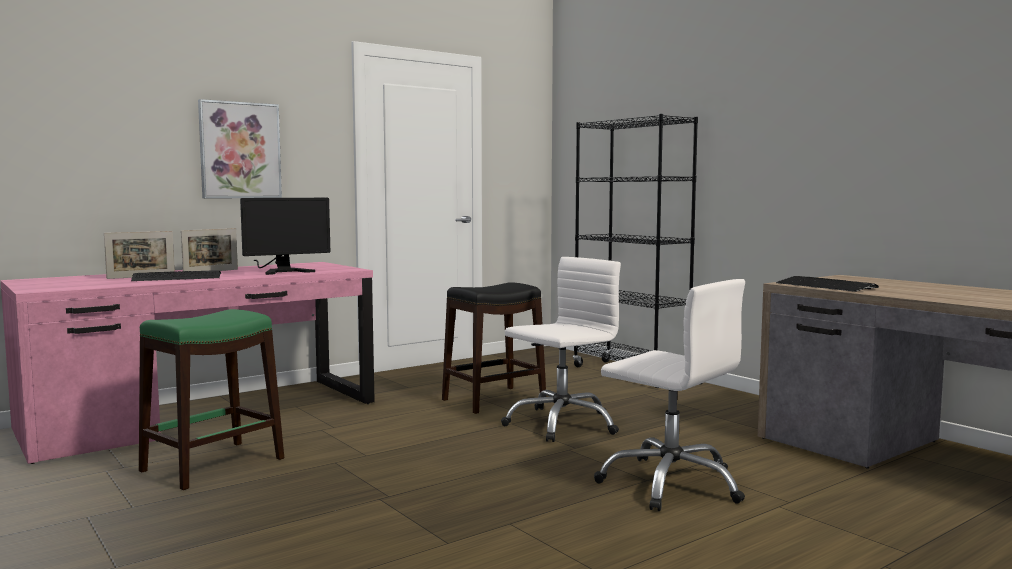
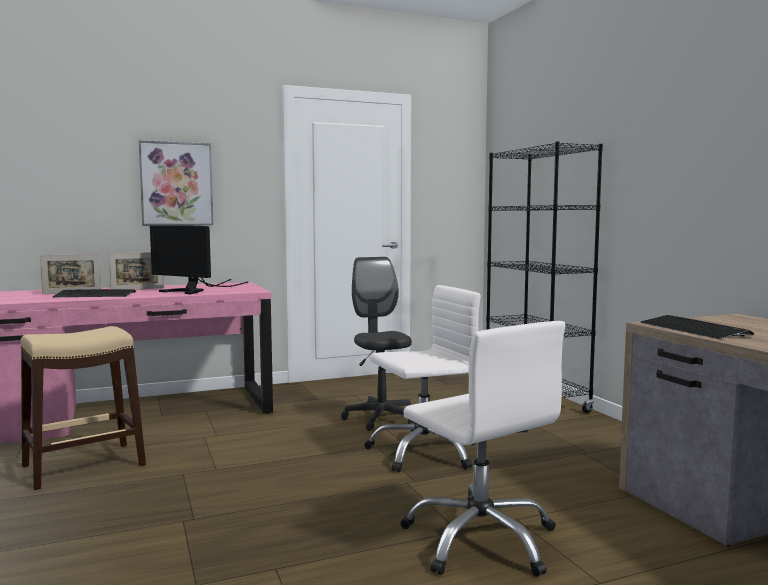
camera: 15 degrees right, 0 degrees up
green stool [139,309,284,490] -> beige stool [21,326,146,490]
monitor [240,198,330,275] -> monitor turned 45 degrees clockwise [150,225,248,294]
black stool [442,282,546,414] -> grey office chair [341,257,412,431]

